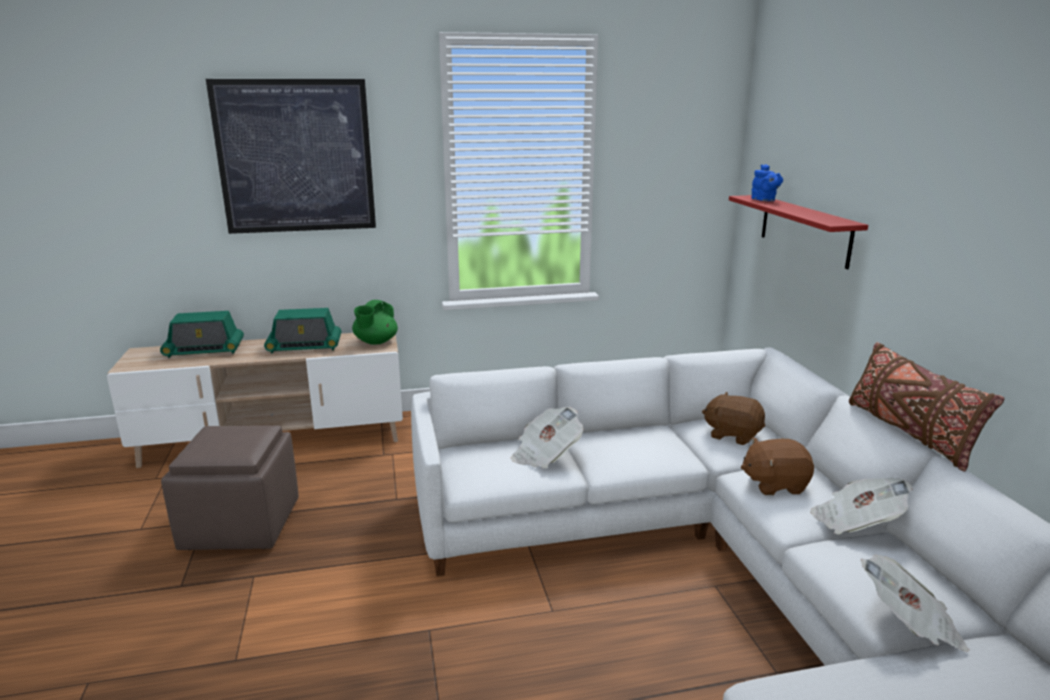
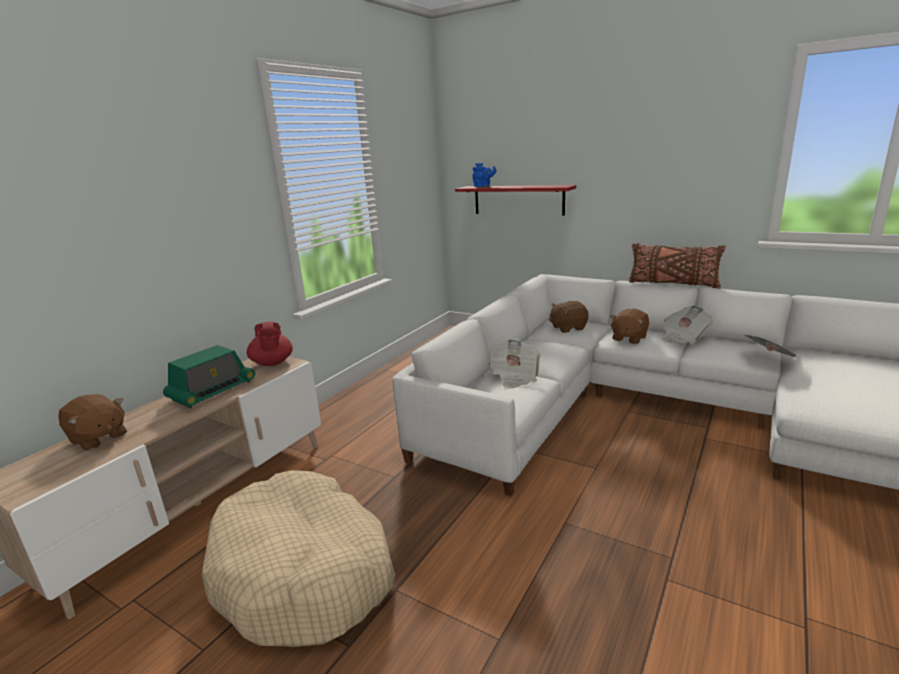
camera: 45 degrees left, 0 degrees up
radio [160,311,244,358] -> brown plush toy [58,394,127,451]
brown ottoman [161,425,299,550] -> beige dog bed [202,470,395,647]
picture [206,79,376,234] -> none
green teapot [352,300,398,345] -> red teapot [247,321,293,366]

